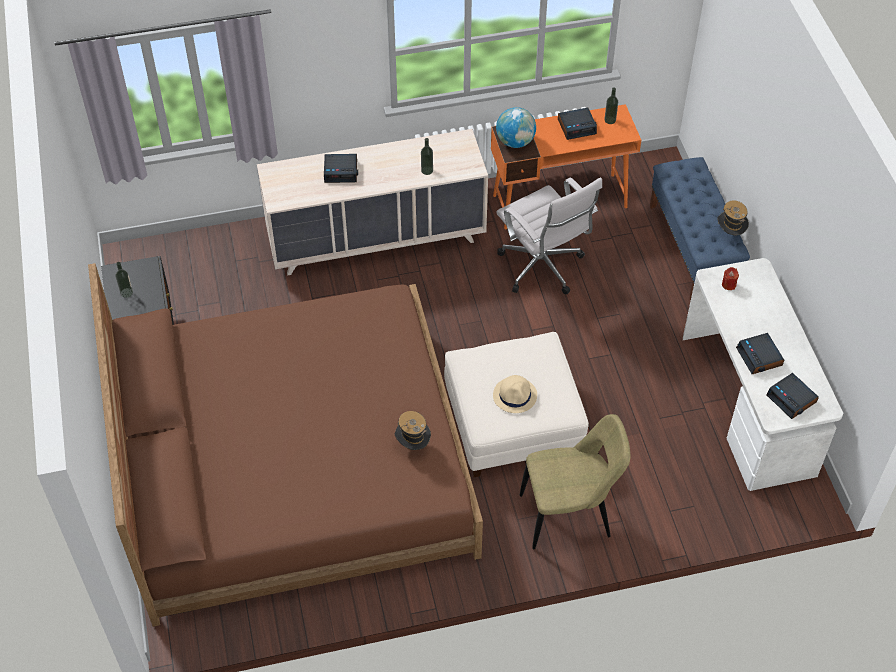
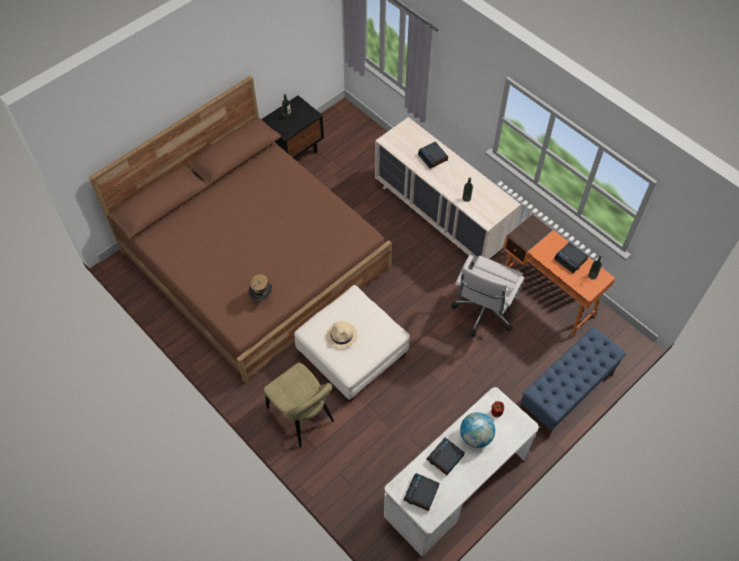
camera: 60 degrees right, 5 degrees up
globe [496,107,536,148] -> globe moved to [460,412,495,448]
hat [717,200,749,236] -> none

